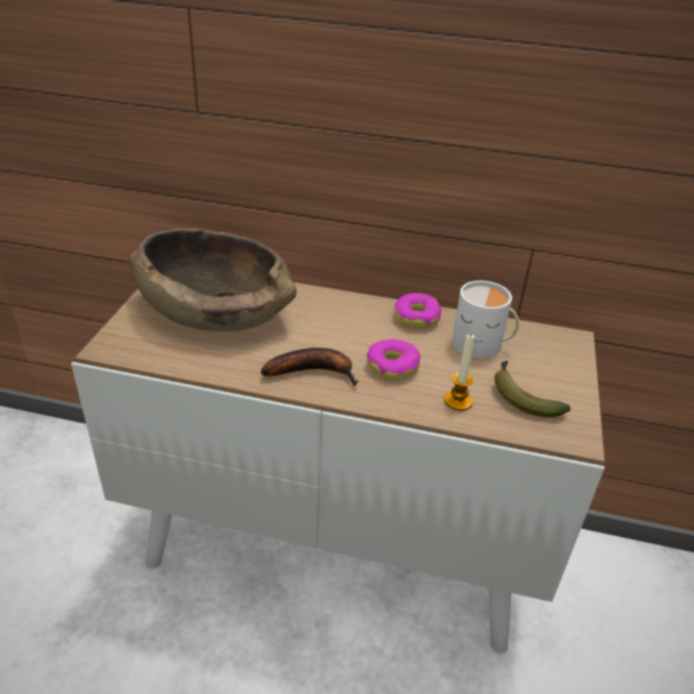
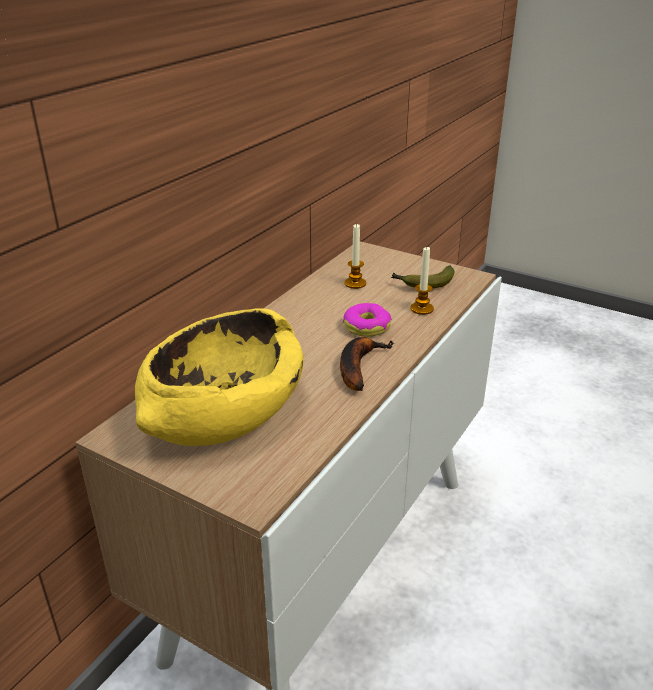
camera: 70 degrees left, 5 degrees down
brown bowl [129,228,297,331] -> yellow bowl [135,308,304,446]
donut [394,293,441,328] -> none
white mug [452,281,519,358] -> candle [345,224,366,289]

